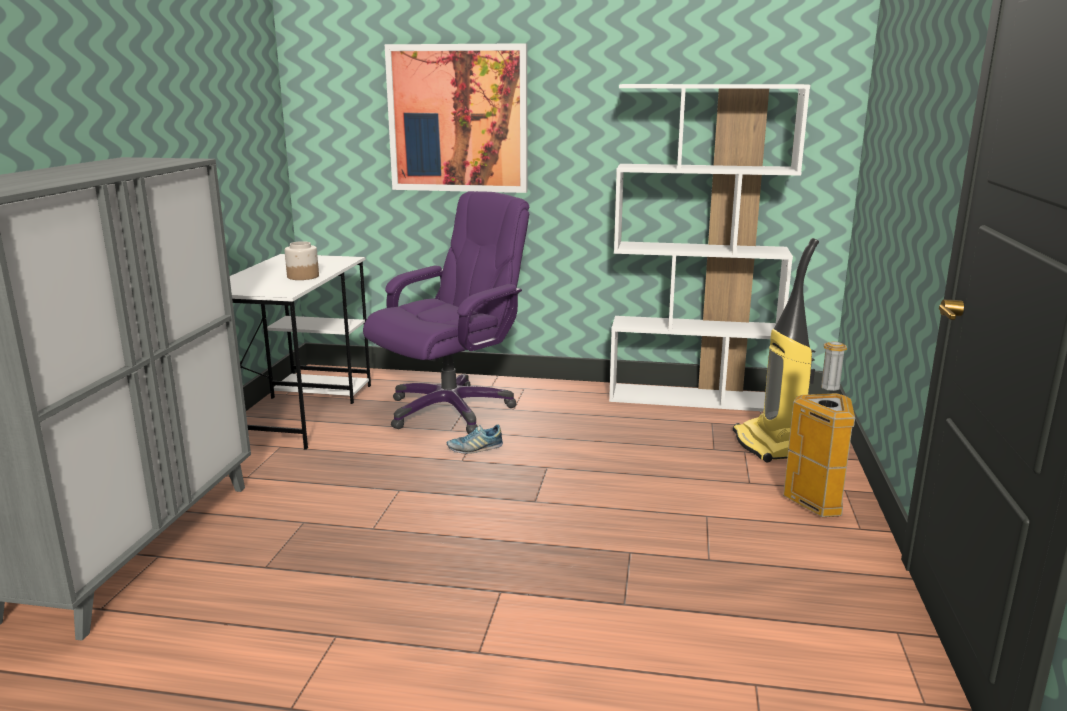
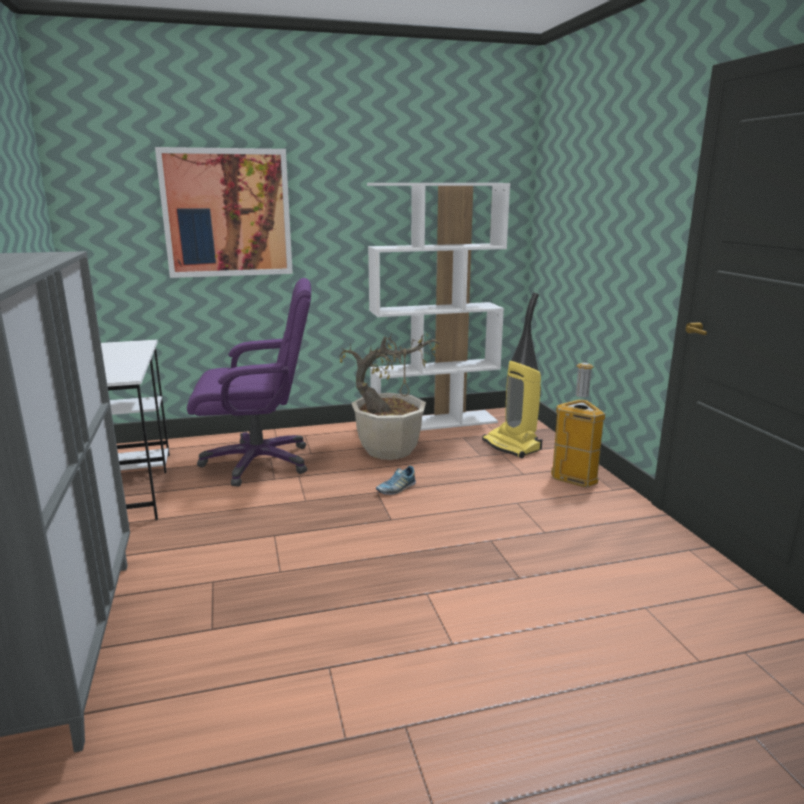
camera: 25 degrees left, 0 degrees up
jar [285,241,319,280] -> none
purple office chair [363,191,529,434] -> purple office chair turned 60 degrees clockwise [187,278,311,486]
shoe [447,424,503,454] -> shoe moved to [376,466,416,495]
none -> potted plant [340,332,440,460]

